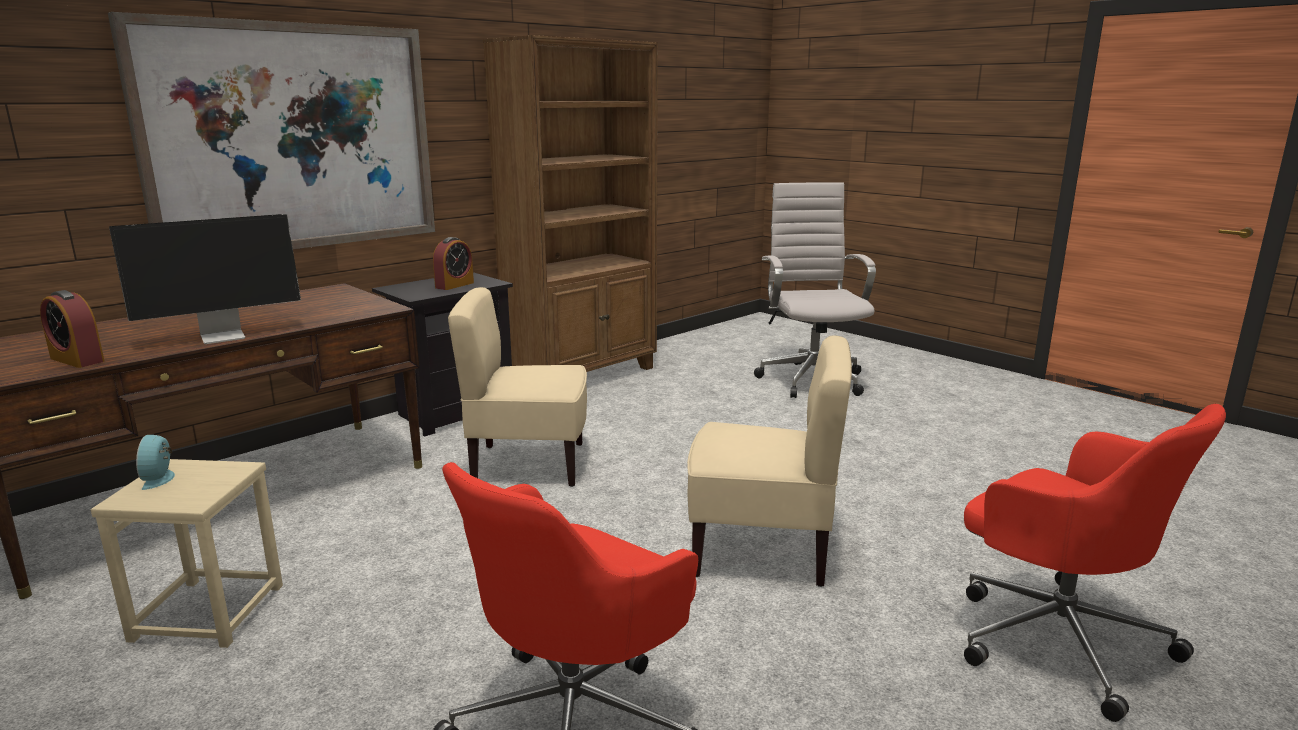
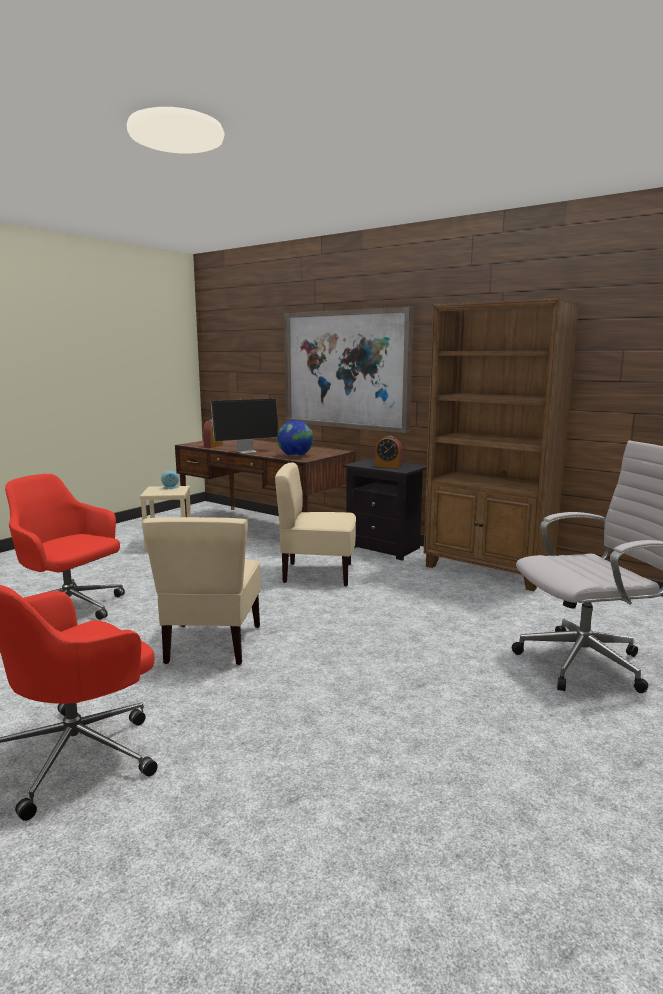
camera: 80 degrees right, 5 degrees down
monitor [109,214,301,344] -> monitor turned 75 degrees counterclockwise [211,399,279,454]
beige chair [448,287,587,487] -> beige chair turned 75 degrees counterclockwise [275,463,356,586]
none -> globe [277,420,313,456]

